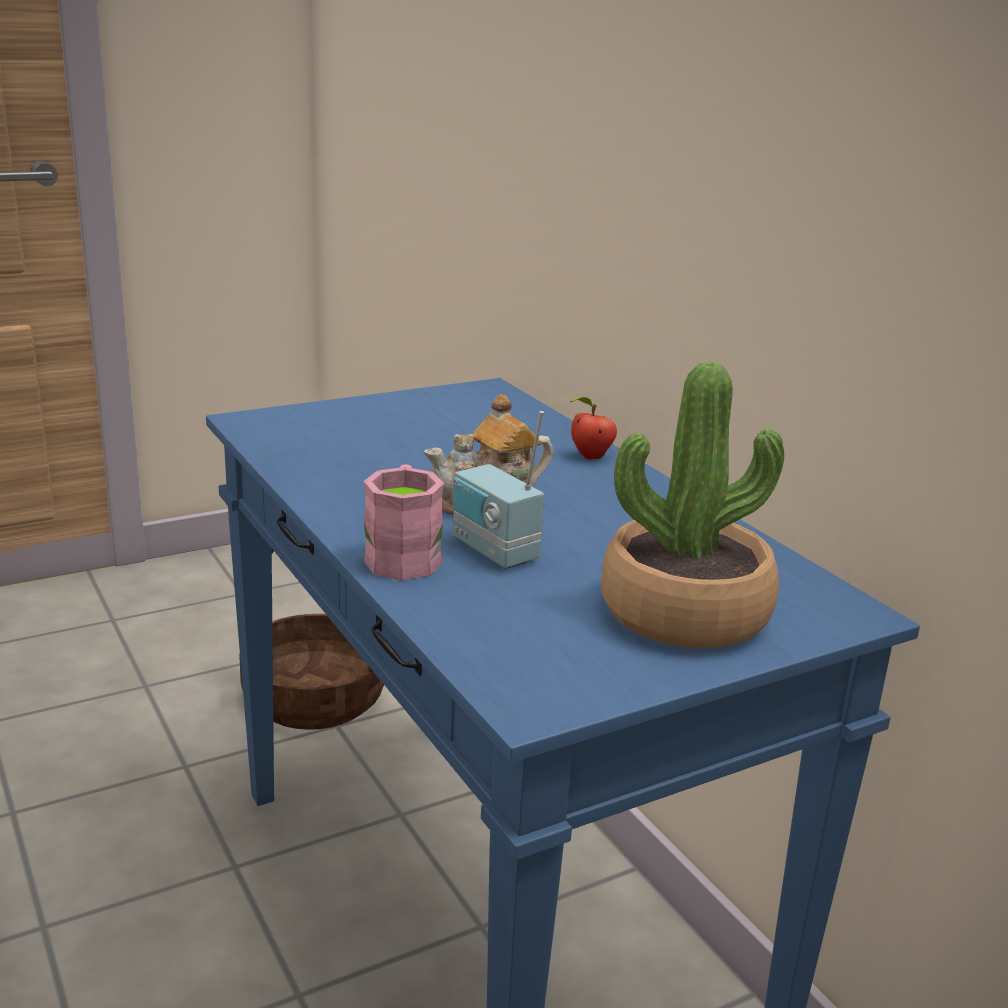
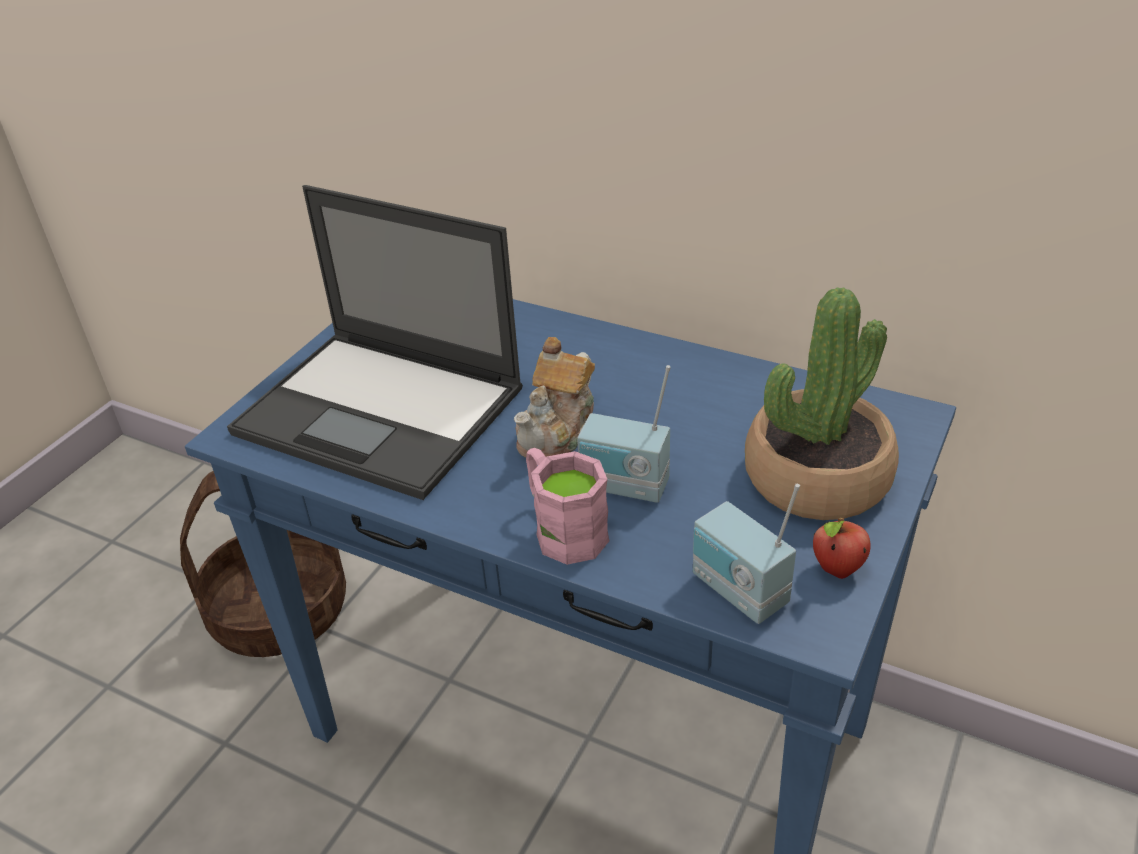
camera: 30 degrees left, 15 degrees up
apple [570,397,617,459] -> apple moved to [813,518,871,579]
none -> laptop [227,185,523,500]
none -> radio [693,483,800,624]

